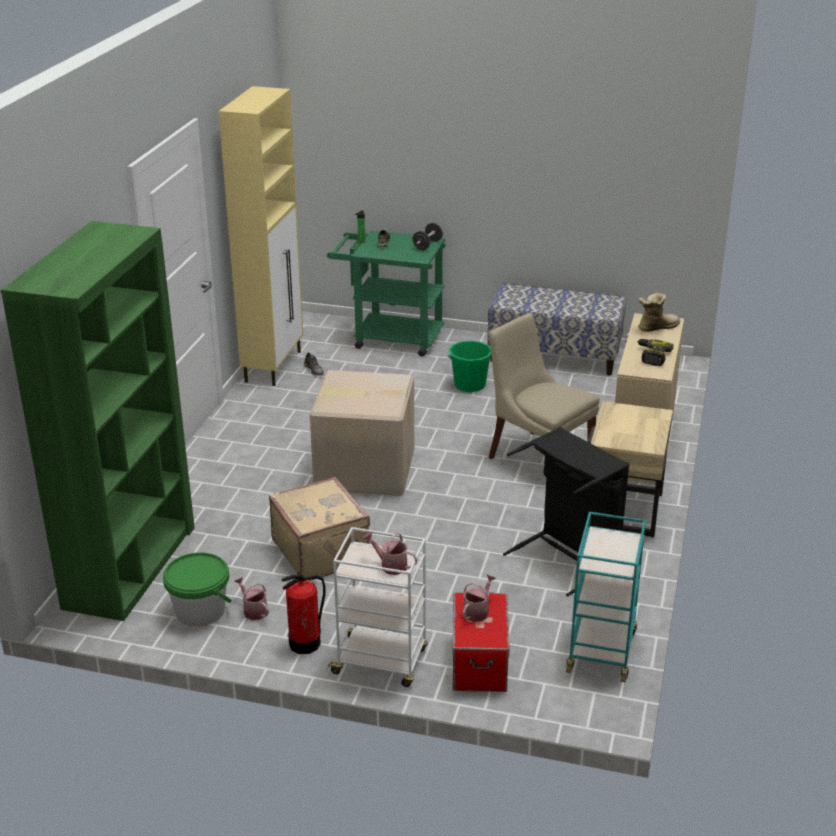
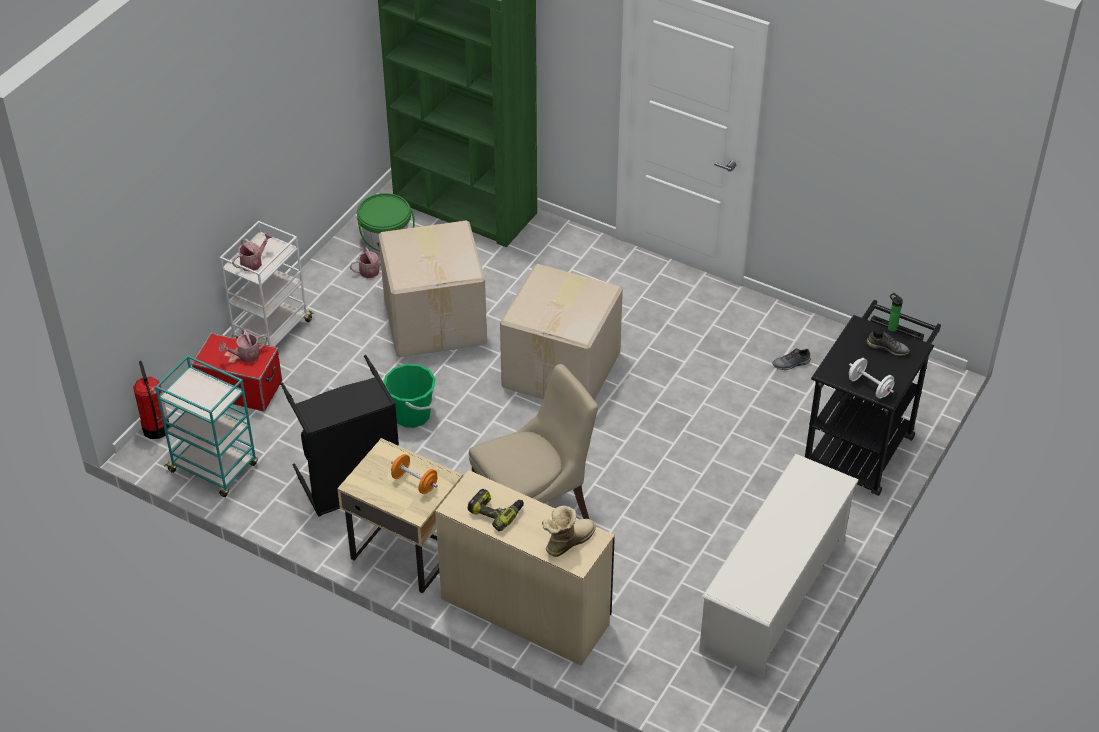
camera: 105 degrees right, 15 degrees up
beige cabinet [219,86,303,386] -> none
beige suitcase [269,477,370,581] -> cardboard box [379,220,487,357]
fire extinguisher [281,575,326,654] -> fire extinguisher moved to [133,361,170,439]
green cart [327,231,446,357] -> black cart [805,300,941,496]
black dumbbell [413,223,443,250] -> white dumbbell [849,358,894,399]
green bucket [448,341,491,392] -> green bucket moved to [384,364,436,428]
watering can [463,574,496,622] -> watering can turned 105 degrees clockwise [219,329,268,363]
bench [487,283,626,376] -> white shoe rack [699,454,859,678]
boot [638,293,680,332] -> boot turned 120 degrees counterclockwise [542,506,596,557]
none -> orange dumbbell [391,454,438,494]

